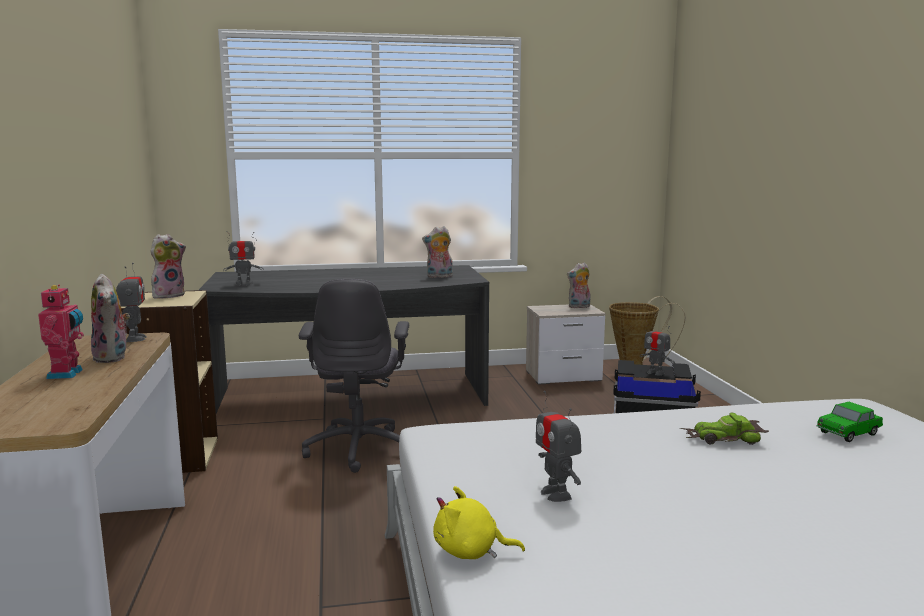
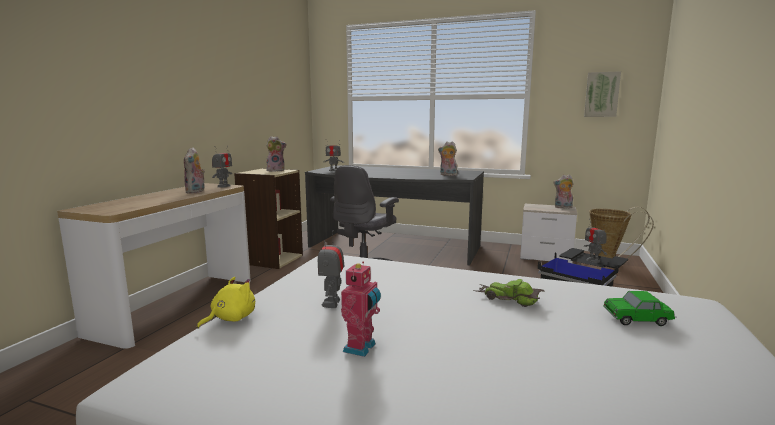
camera: 30 degrees right, 0 degrees up
toy robot [38,285,84,379] -> toy robot moved to [341,262,381,357]
yellow plush toy [433,486,525,559] -> yellow plush toy turned 90 degrees clockwise [197,277,255,329]
none -> picture [584,71,621,117]

